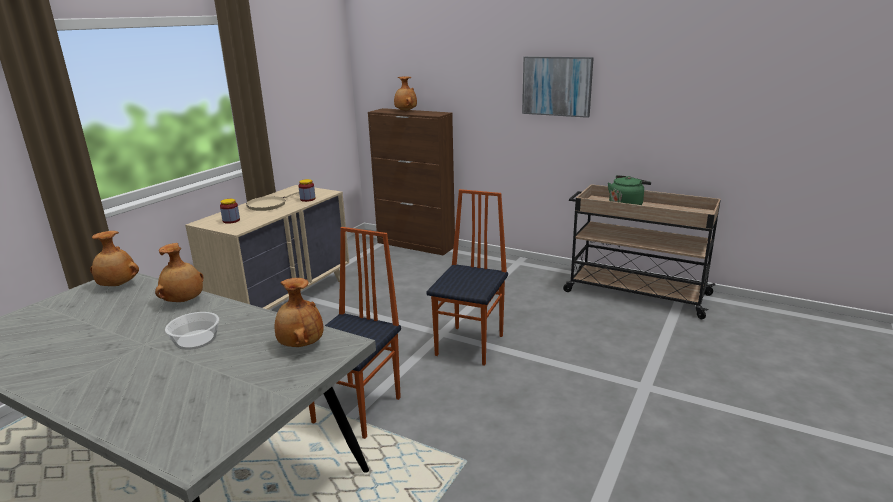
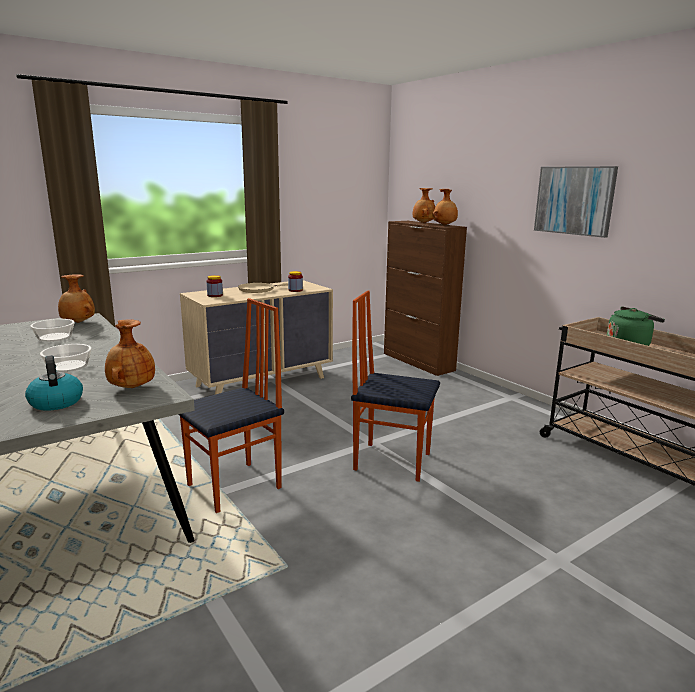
camera: 25 degrees right, 5 degrees down
brown vase [155,243,203,302] -> brown vase moved to [433,189,458,226]
chair [427,189,508,366] -> chair turned 120 degrees counterclockwise [351,291,440,482]
none -> kettle [25,355,83,411]
none -> bowl [30,319,75,342]

